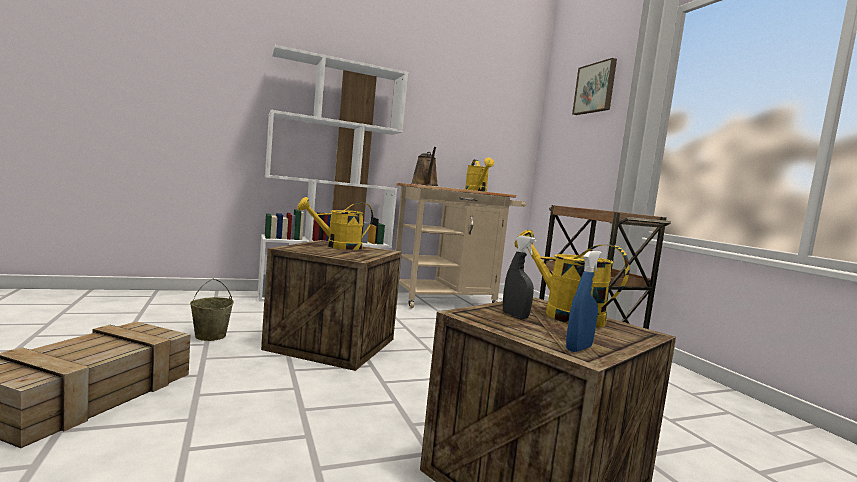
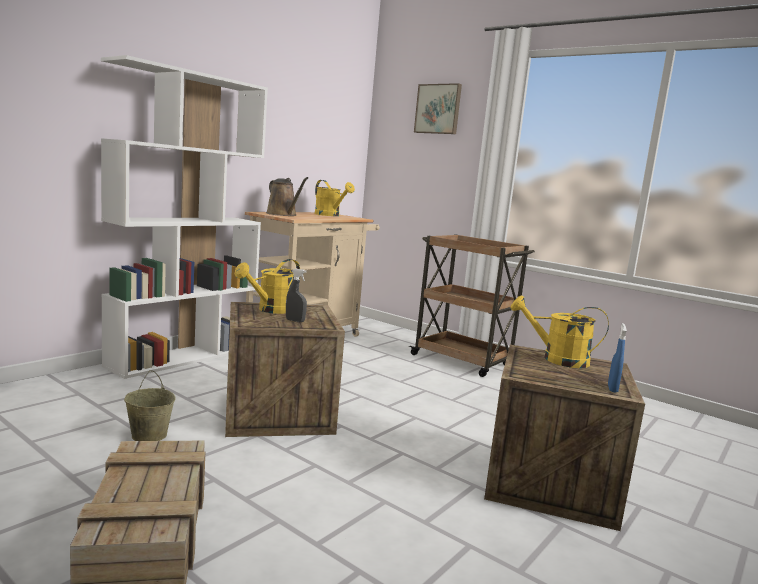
camera: 30 degrees left, 5 degrees up
grey spray bottle [503,235,537,319] -> grey spray bottle moved to [286,269,307,322]

